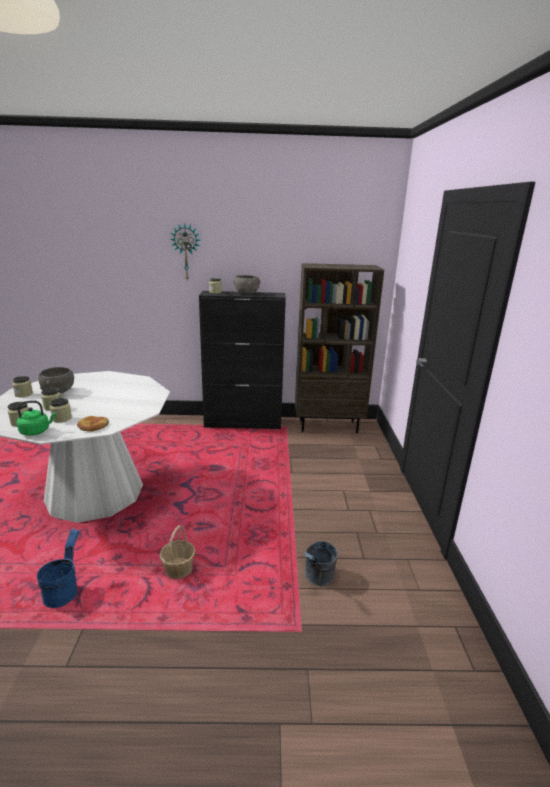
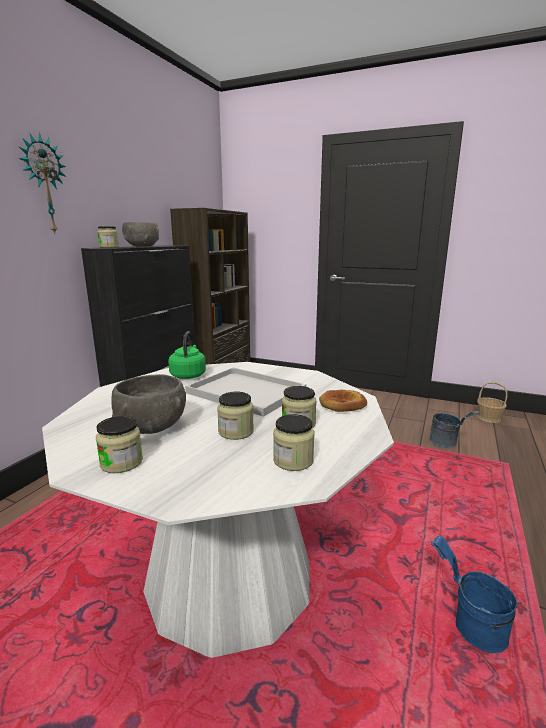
camera: 65 degrees left, 5 degrees down
green kettle [17,400,56,436] -> green kettle moved to [168,331,206,379]
basket [160,525,195,579] -> basket moved to [477,382,507,423]
none -> white tray [185,367,306,417]

